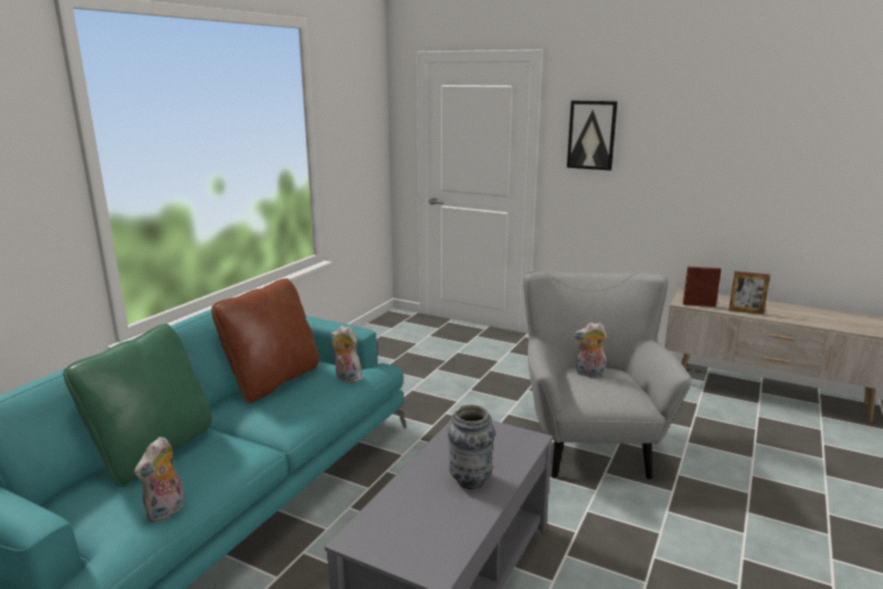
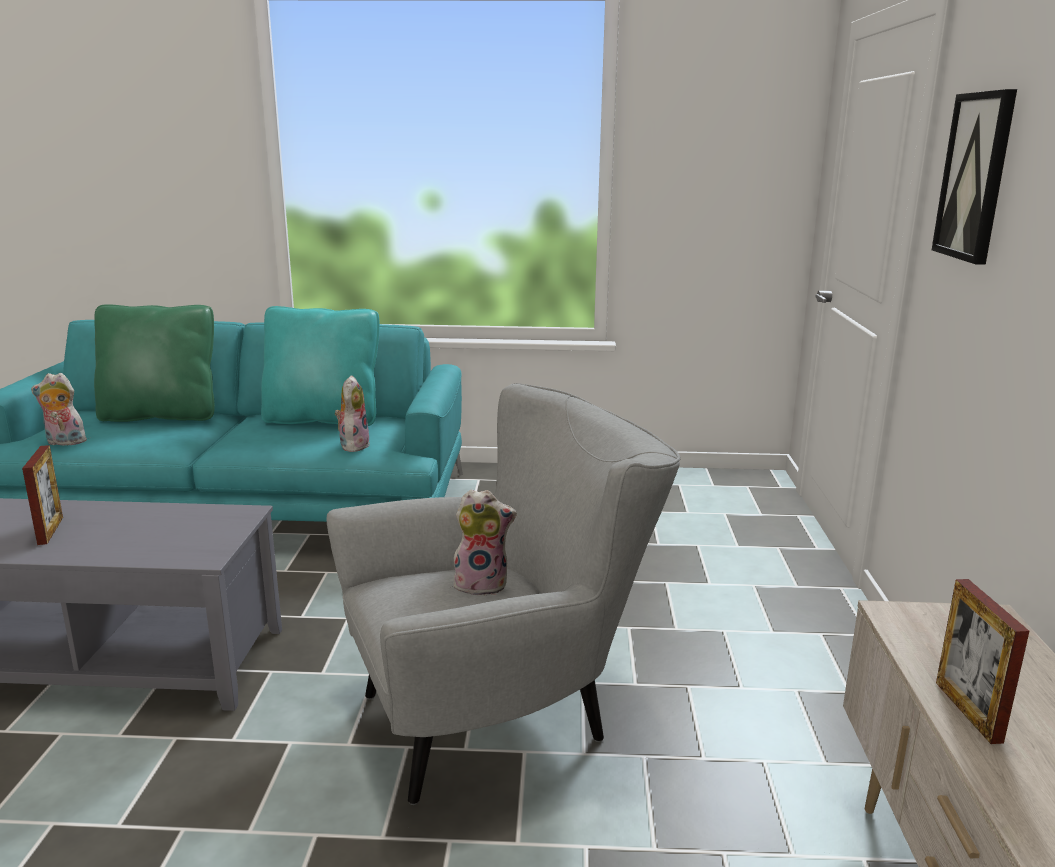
camera: 65 degrees right, 0 degrees up
brown pillow [211,279,319,403] -> turquoise pillow [261,306,380,426]
vase [448,405,495,489] -> none
plush toy [574,323,607,378] -> plush toy turned 105 degrees clockwise [453,489,517,596]
picture frame [683,267,721,307] -> picture frame moved to [22,445,63,545]

